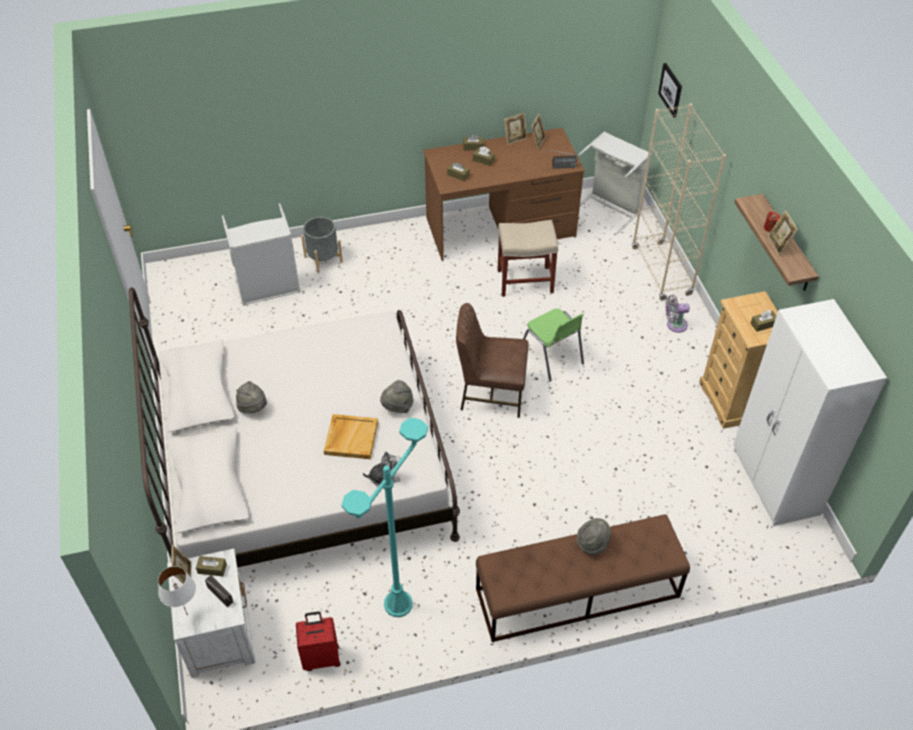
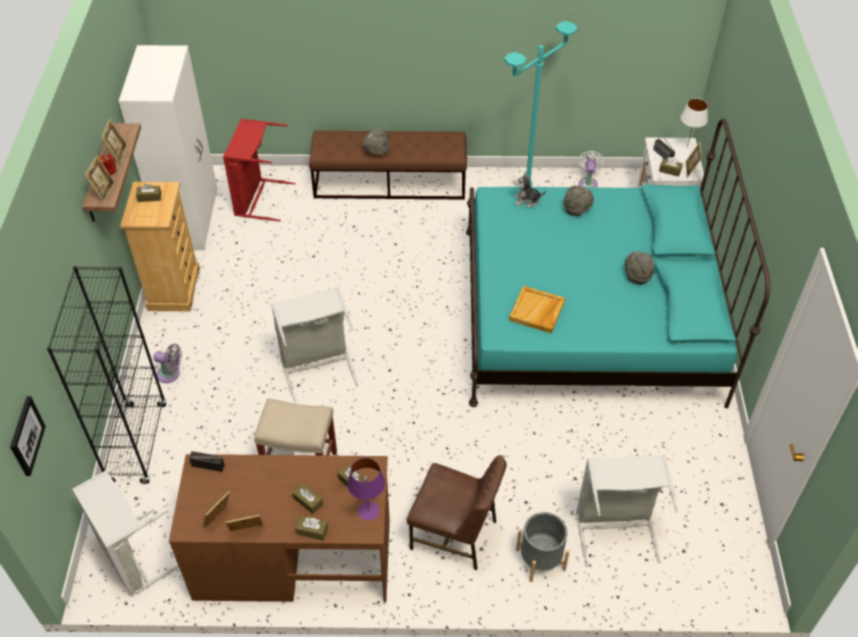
camera: 165 degrees left, 0 degrees up
white bed [129,287,460,567] -> turquoise bed [466,119,770,408]
red suitcase [296,611,341,671] -> white fan [578,151,604,188]
beige tray [324,414,378,459] -> beige tray moved to [509,286,565,333]
grey hat [380,380,414,413] -> grey hat moved to [563,186,594,216]
brown chair [456,303,529,418] -> brown chair moved to [407,455,507,570]
green chair [523,308,584,382] -> grey laundry basket [271,287,358,402]
beige bookcase [632,104,726,301] -> black bookcase [47,266,167,484]
none -> picture frame [85,156,115,202]
none -> red laundry basket [223,119,296,221]
none -> purple table lamp [347,458,385,521]

